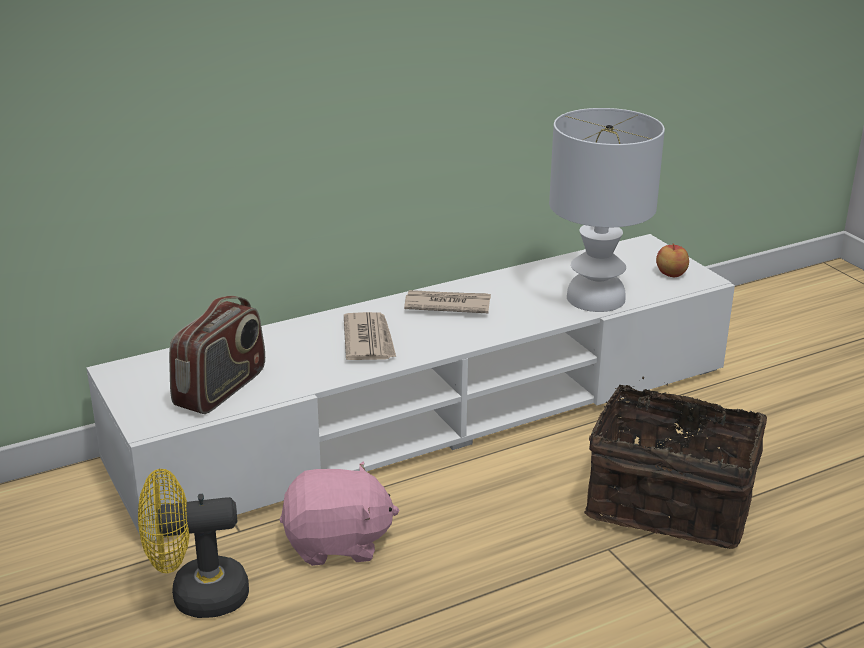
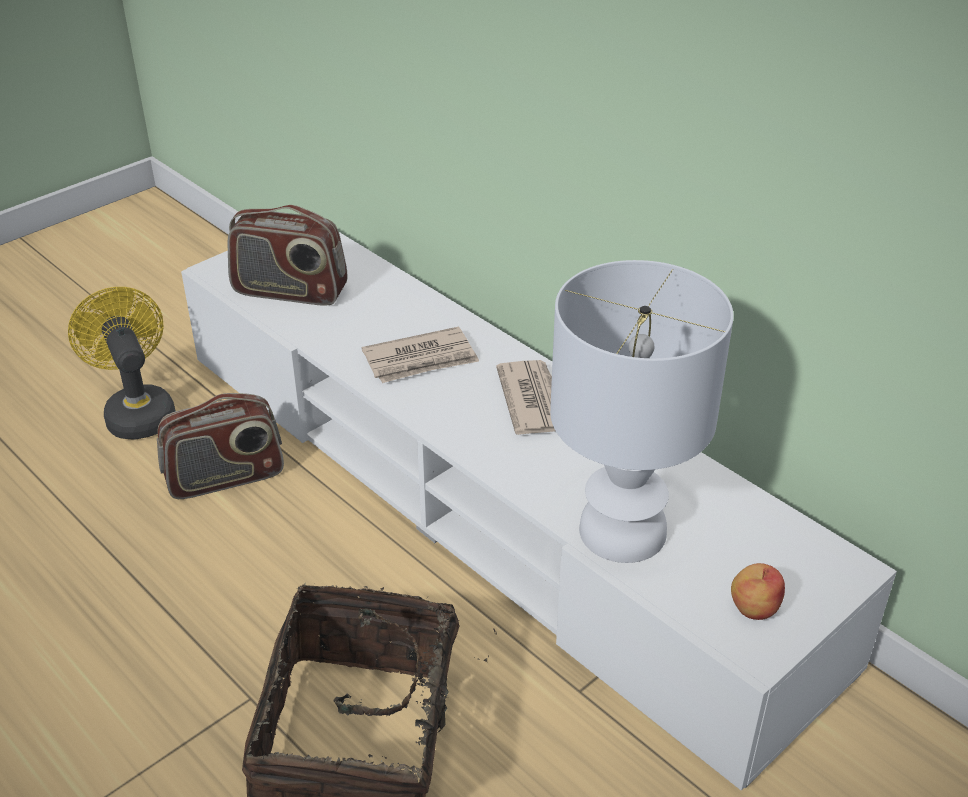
camera: 75 degrees right, 10 degrees up
pink plush toy [280,461,400,566] -> radio [157,393,284,499]

